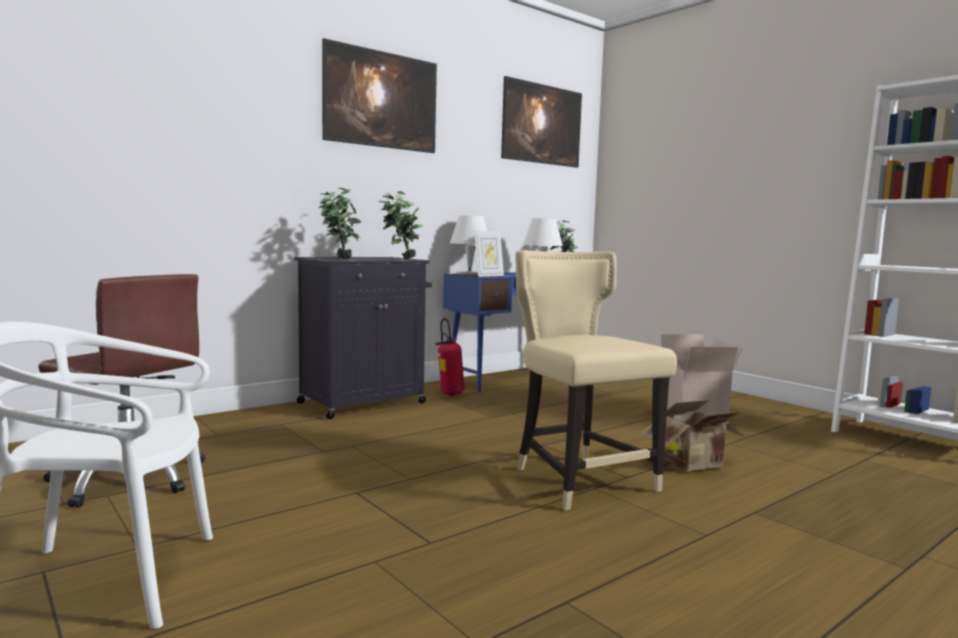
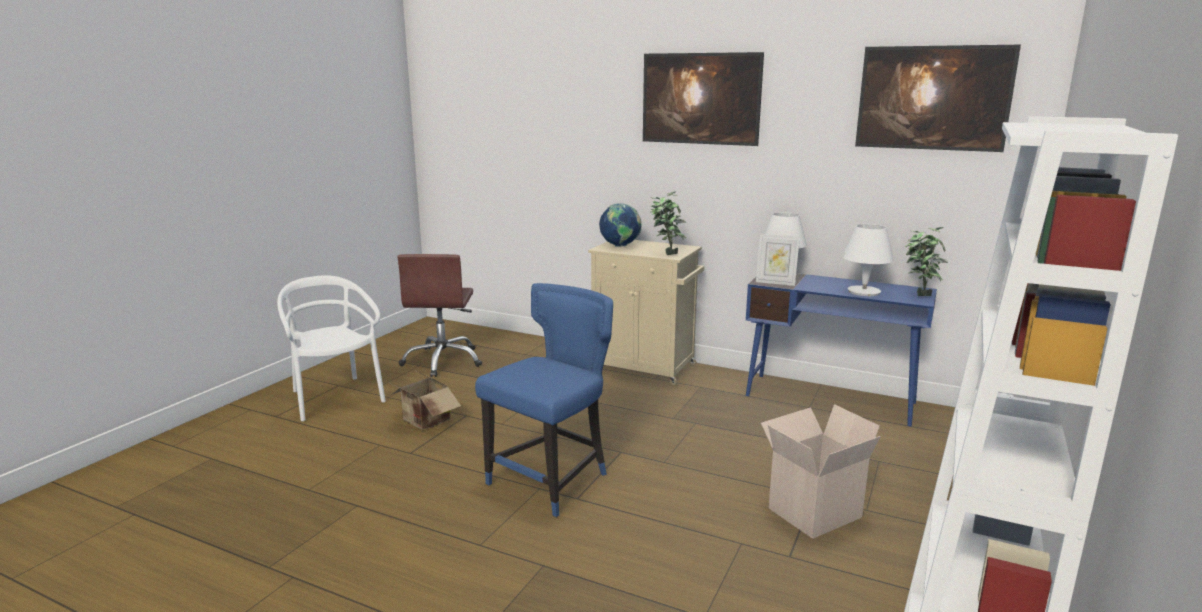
camera: 65 degrees right, 10 degrees up
black cabinet [294,257,432,419] -> beige cabinet [588,240,704,385]
potted plant [318,188,361,259] -> globe [599,203,642,247]
fire extinguisher [435,318,465,396] -> none
beige chair [516,250,677,510] -> blue chair [475,283,613,517]
cardboard box [641,400,746,471] -> cardboard box moved to [391,373,461,430]

